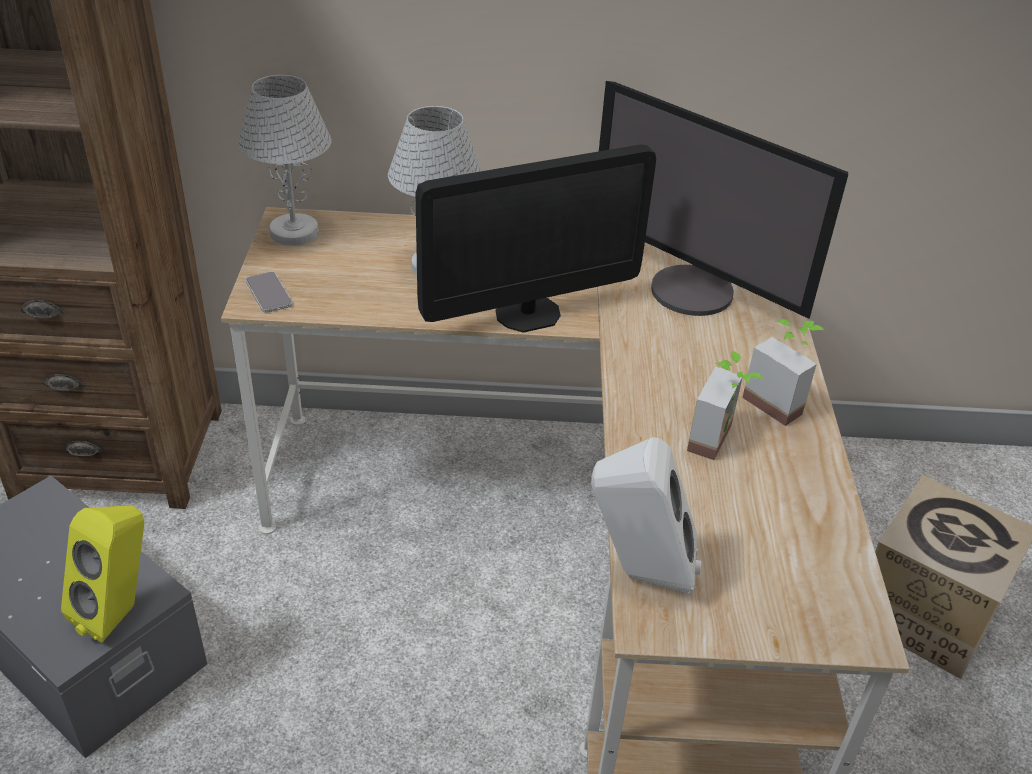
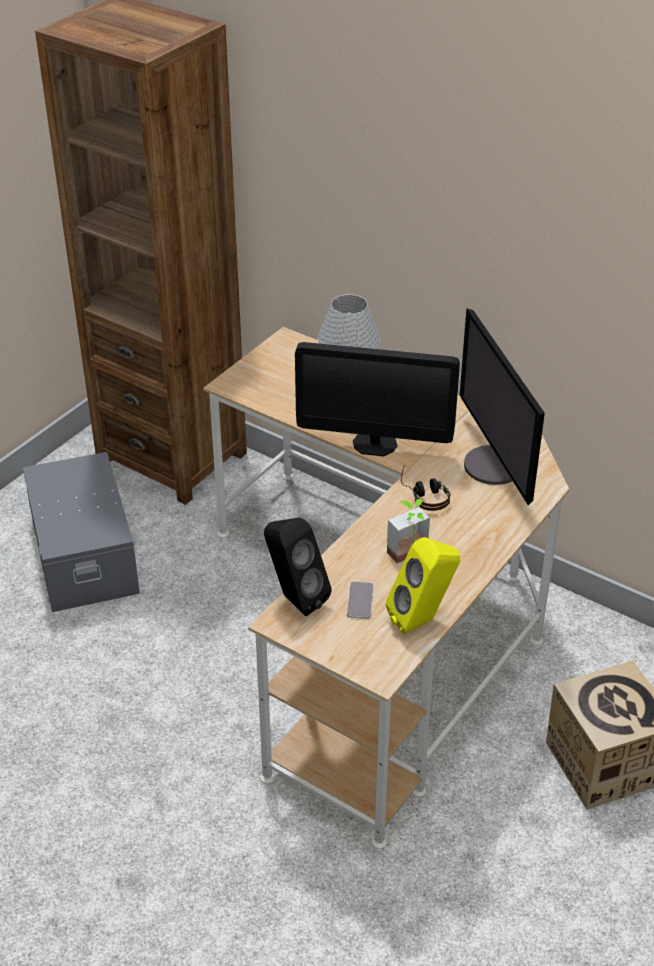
camera: 35 degrees right, 0 degrees up
yellow speaker [61,505,144,643] -> yellow speaker moved to [386,537,460,634]
white table lamp [238,75,331,246] -> none
phone [246,272,293,313] -> phone moved to [347,581,374,619]
white speaker [591,437,701,594] -> black speaker [264,517,332,616]
potted plant [742,319,824,426] -> none
none -> headphones [401,465,450,511]

